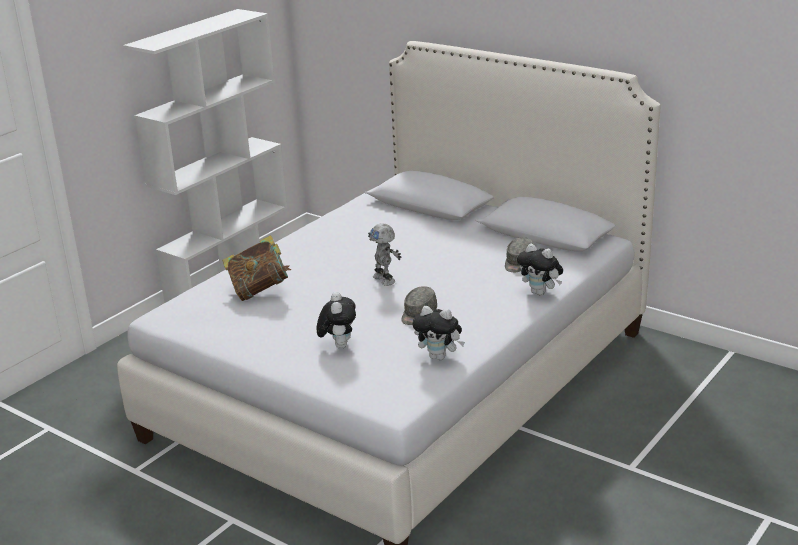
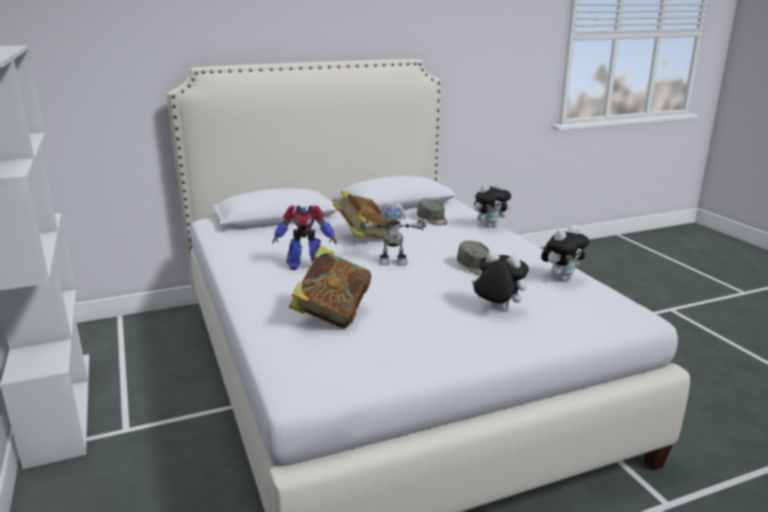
camera: 60 degrees left, 5 degrees down
none -> toy robot [272,205,337,270]
none -> book [333,190,389,240]

